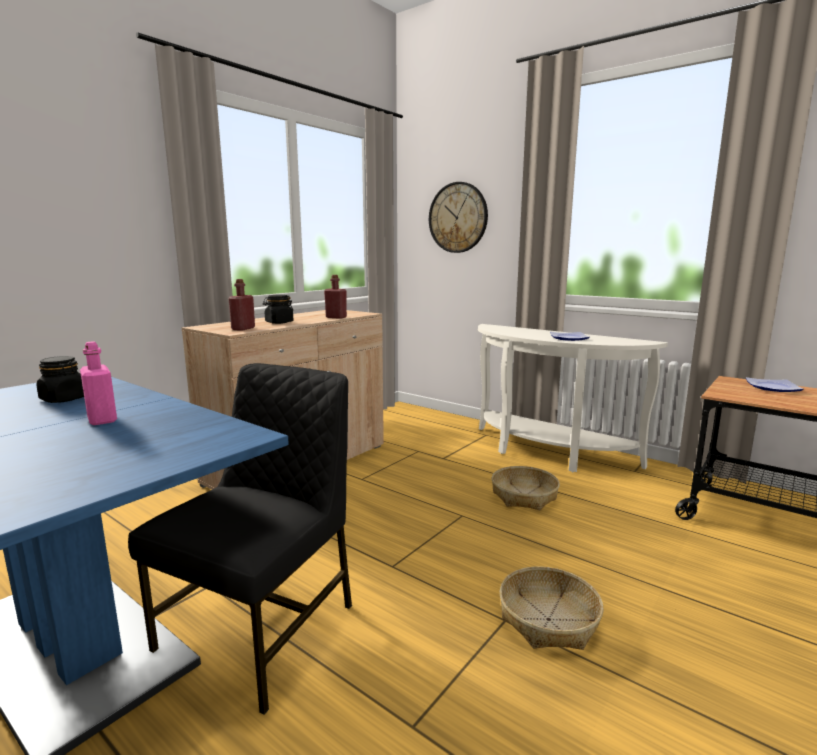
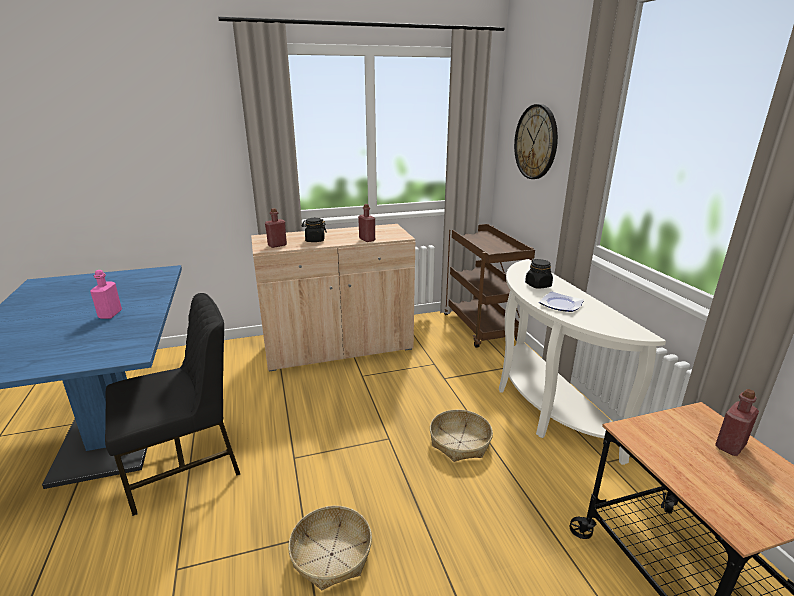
camera: 35 degrees right, 10 degrees up
black jar [36,356,84,403] -> black jar moved to [525,259,553,289]
plate [746,377,804,392] -> red bottle [715,389,759,456]
none -> brown cart [444,224,535,348]

